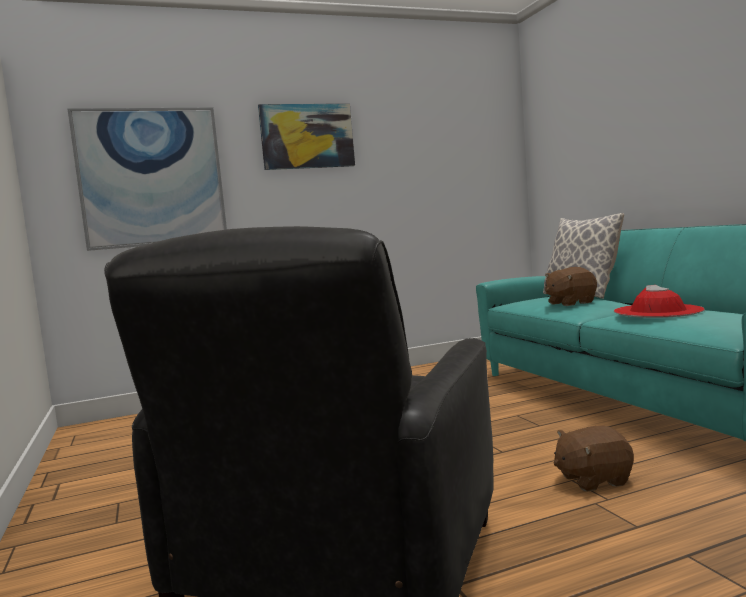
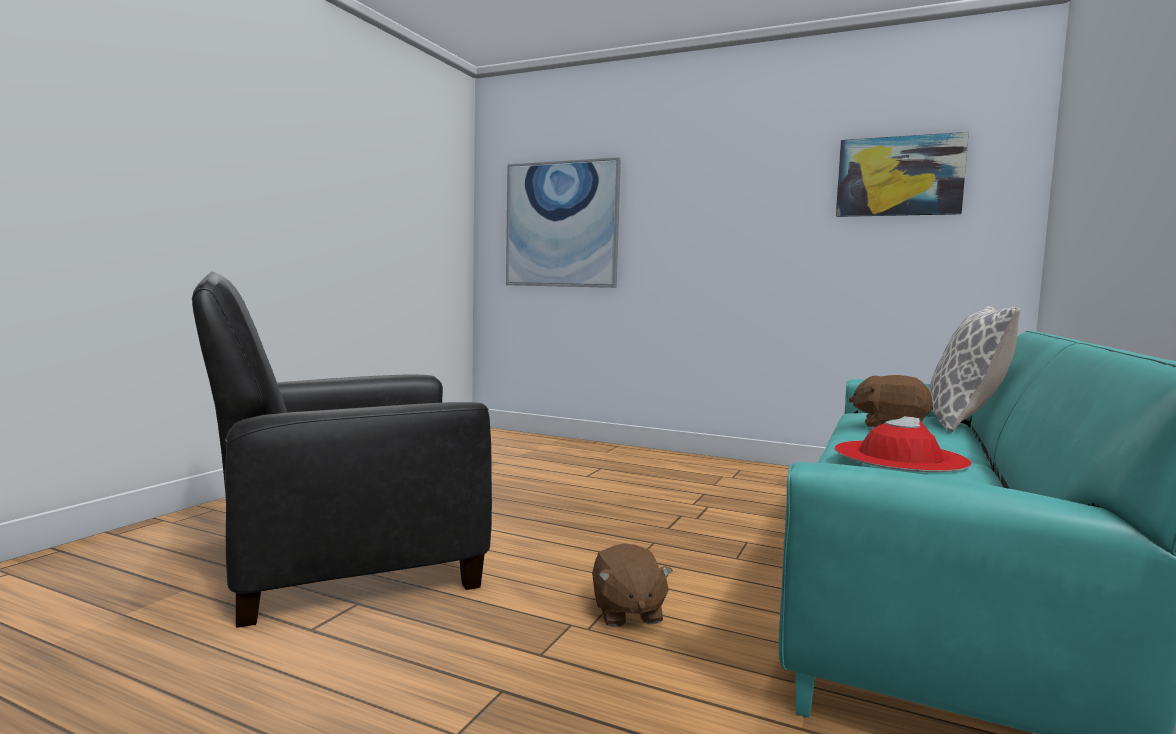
camera: 45 degrees right, 0 degrees up
picture [258,104,355,170] -> picture moved to [836,132,969,217]
brown plush toy [554,426,634,491] -> brown plush toy turned 135 degrees counterclockwise [592,543,673,627]

